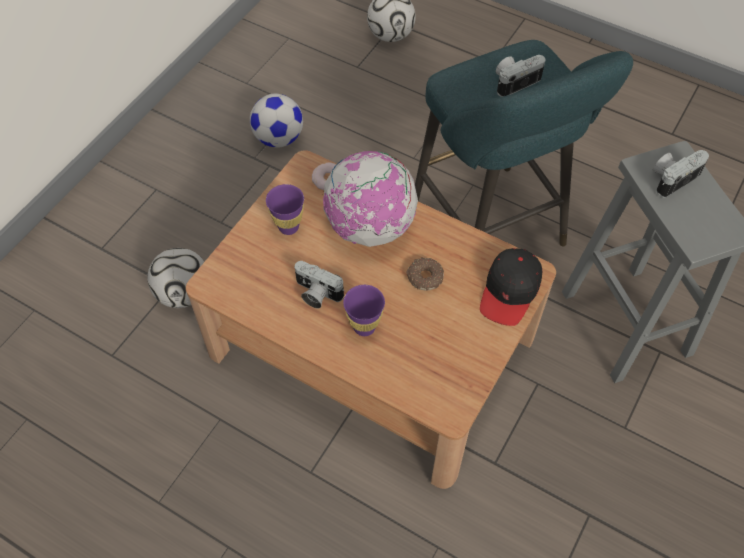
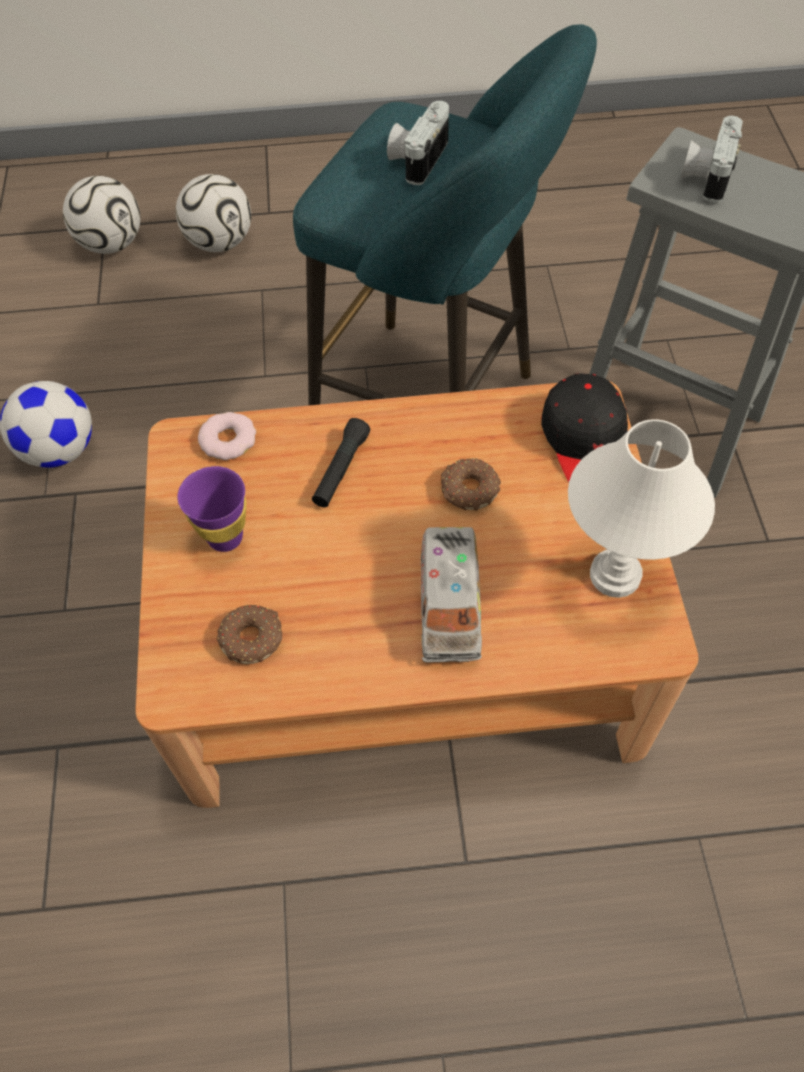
camera: 35 degrees left, 0 degrees up
football [147,248,204,308] -> football moved to [176,174,251,252]
camera [294,261,344,309] -> none
globe [323,151,418,247] -> black flashlight [312,418,370,507]
purple cup [343,285,385,336] -> toy truck [421,527,482,663]
none -> donut [217,604,282,664]
none -> white table lamp [568,419,715,598]

